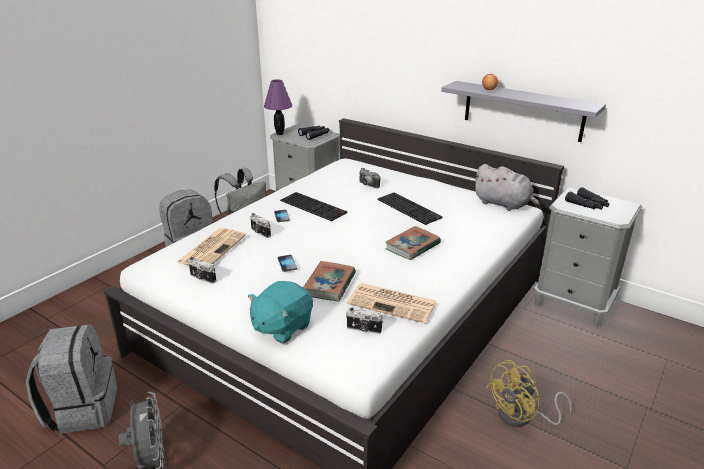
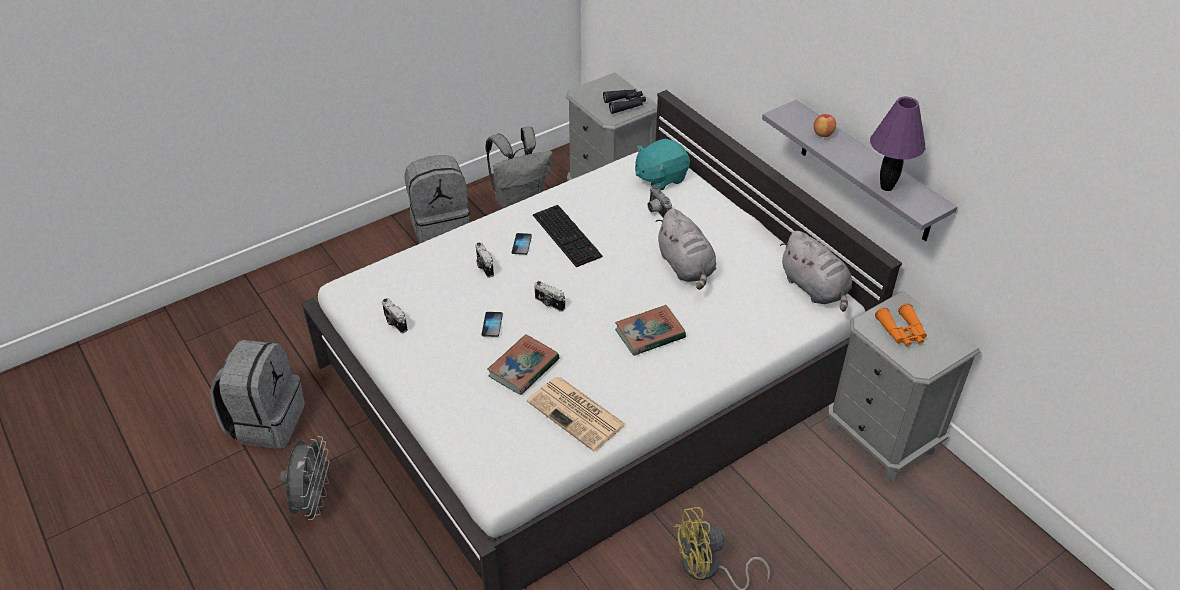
camera: 20 degrees right, 15 degrees up
newspaper [176,228,246,266] -> none
turquoise plush toy [248,281,313,343] -> turquoise plush toy moved to [635,139,690,190]
purple table lamp [264,79,292,135] -> purple table lamp moved to [870,97,925,191]
camera [346,308,383,334] -> camera moved to [534,281,565,312]
keyboard [378,193,443,225] -> grey plush toy [656,208,716,290]
black binoculars [565,187,609,210] -> orange binoculars [875,303,927,347]

